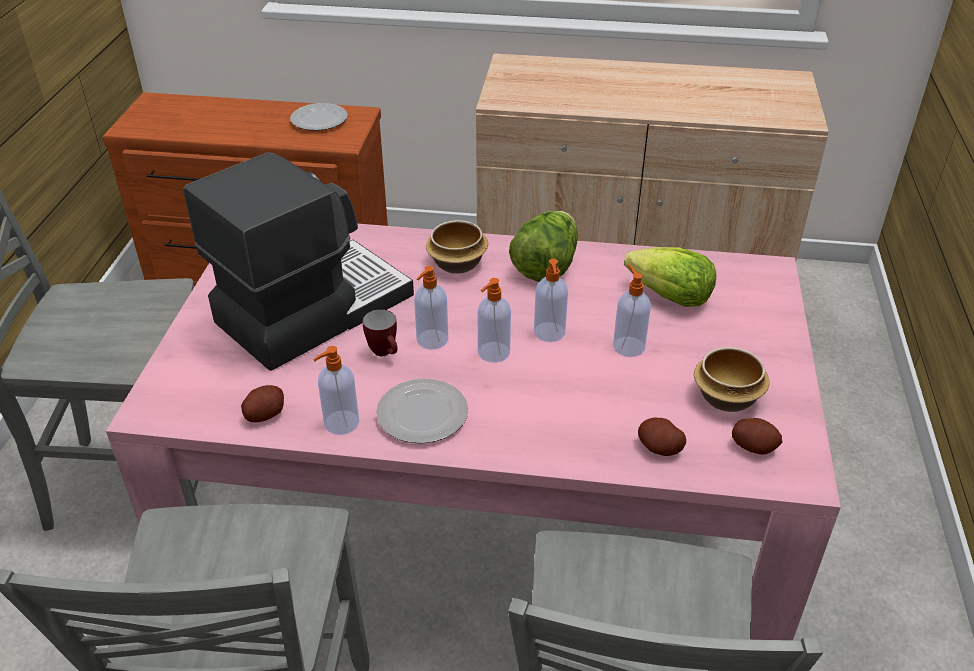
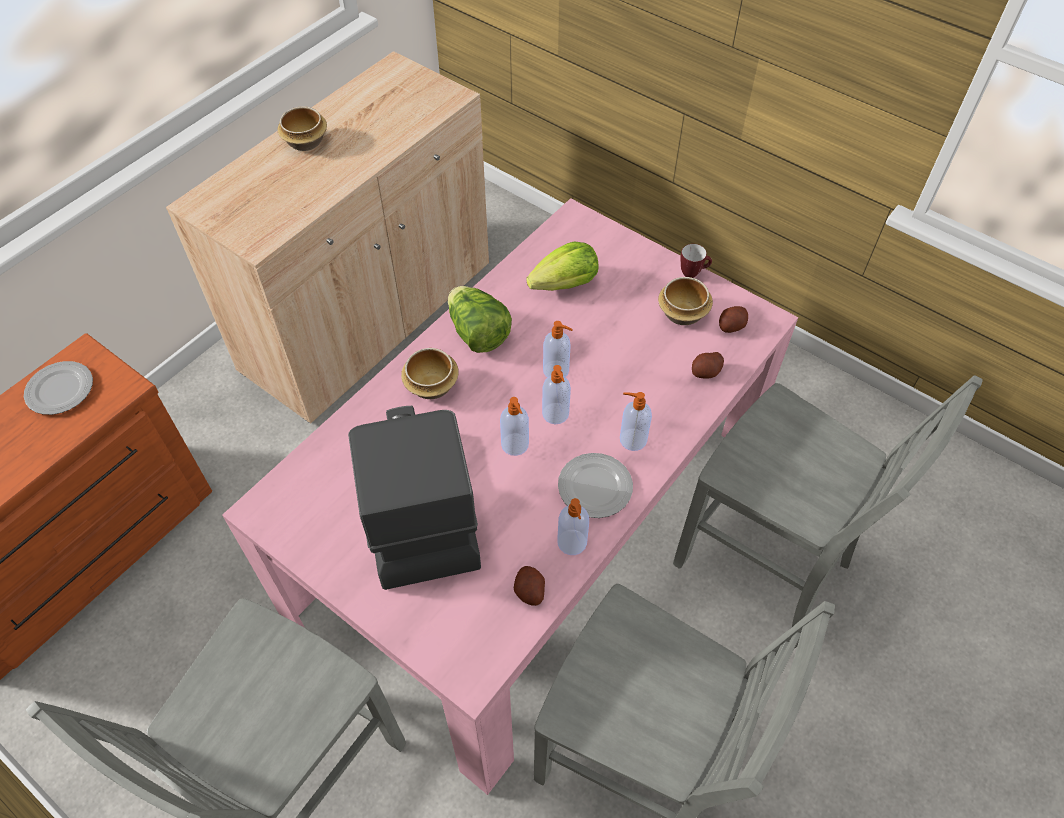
camera: 60 degrees left, 15 degrees up
mug [363,309,398,356] -> mug moved to [680,244,712,278]
soap dispenser [613,265,651,357] -> soap dispenser moved to [620,392,652,451]
none -> bowl [277,106,327,151]

